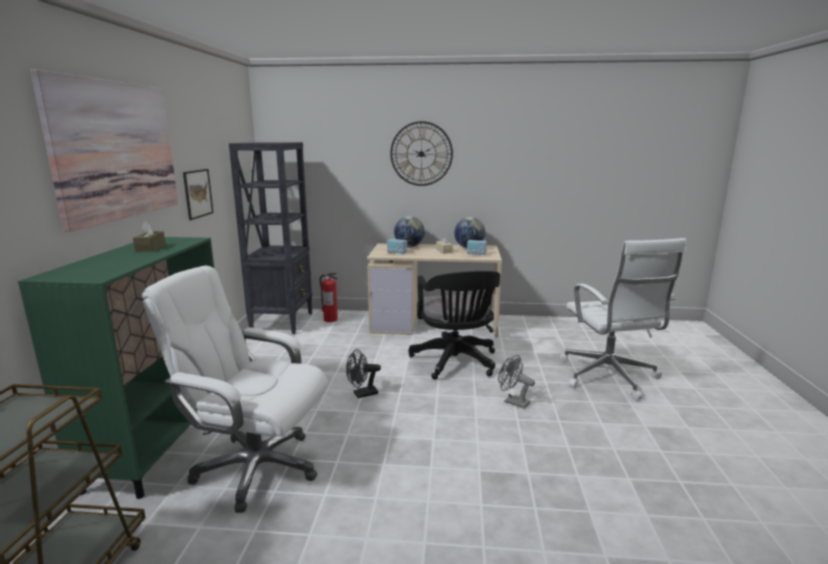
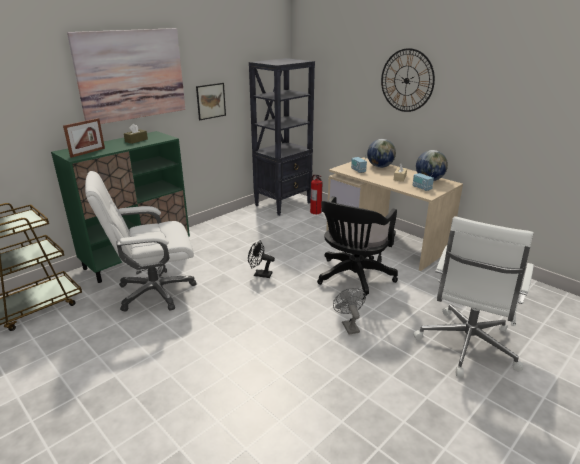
camera: 40 degrees right, 10 degrees up
white office chair [142,266,328,513] -> white office chair turned 75 degrees counterclockwise [85,171,197,312]
none -> picture frame [63,118,105,158]

